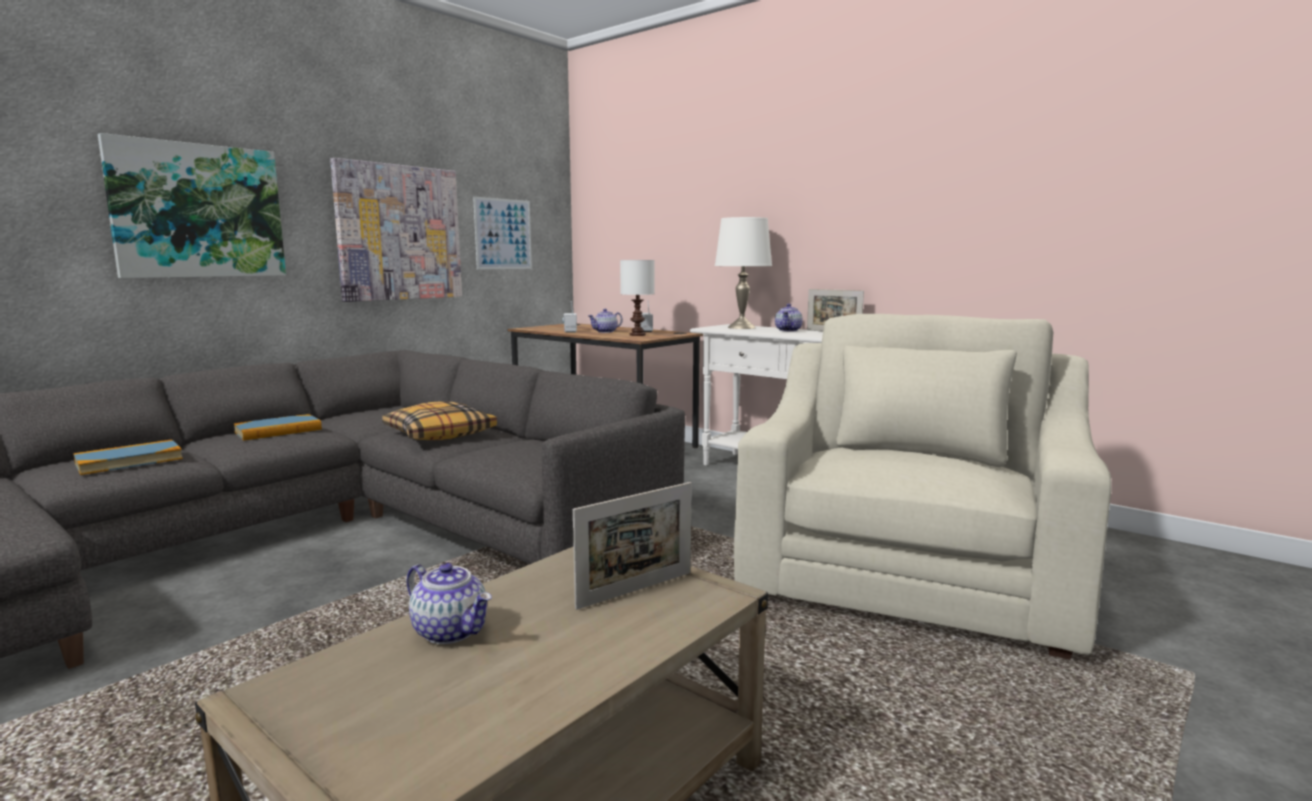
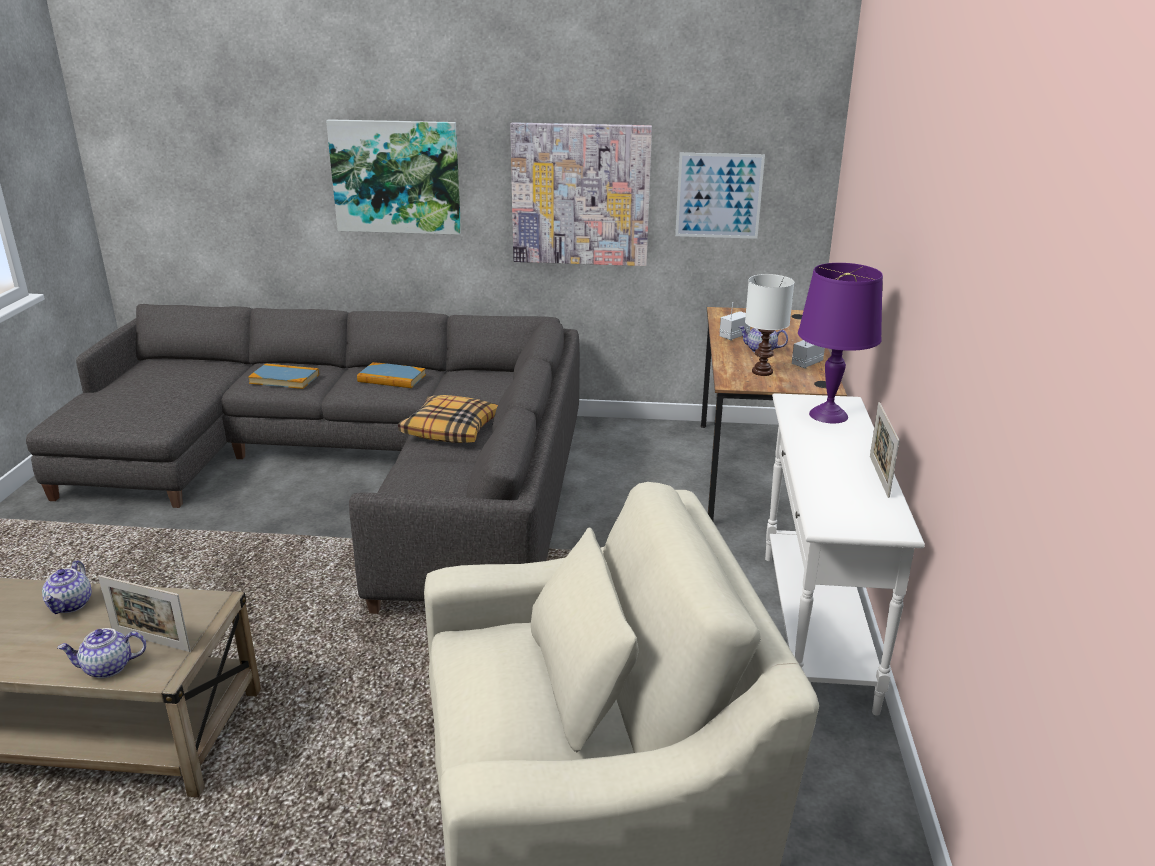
camera: 55 degrees right, 15 degrees up
white table lamp [715,217,772,329] -> purple table lamp [798,263,883,424]
teapot [775,304,803,331] -> teapot moved to [57,628,146,678]

